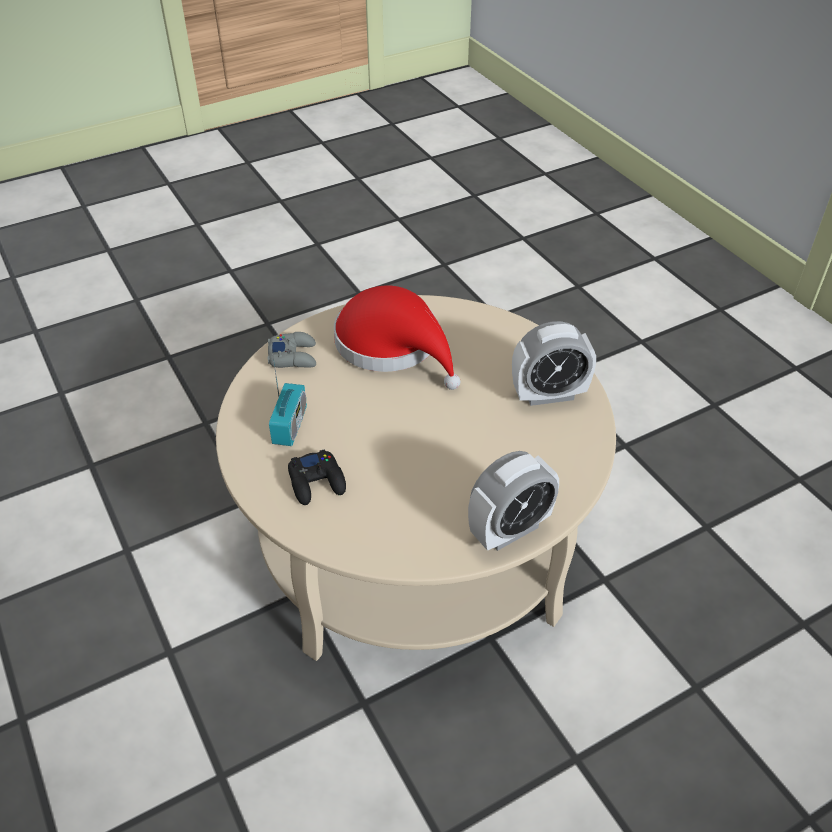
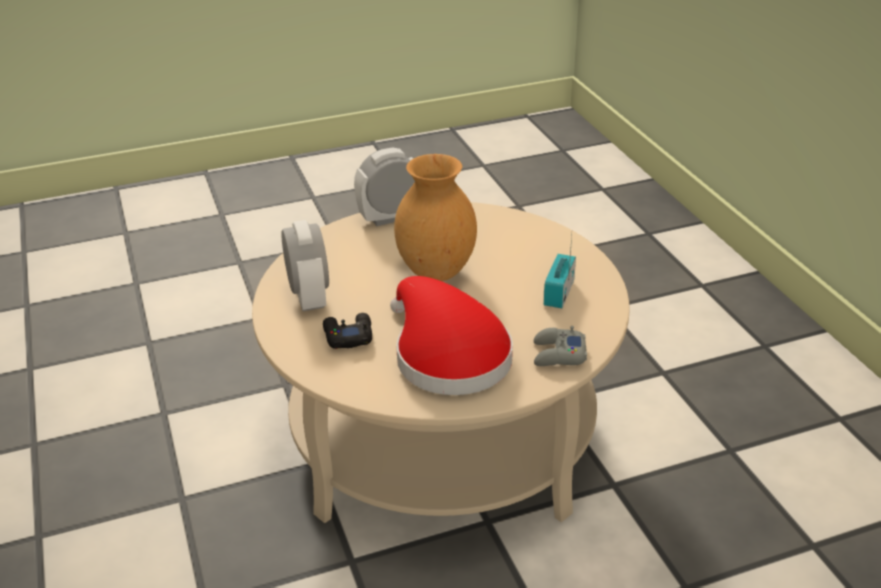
camera: 170 degrees left, 10 degrees down
black game controller [288,449,346,505] -> black game controller moved to [323,313,372,349]
alarm clock [512,321,596,406] -> alarm clock turned 75 degrees clockwise [281,220,329,312]
none -> brown vase [394,154,477,281]

